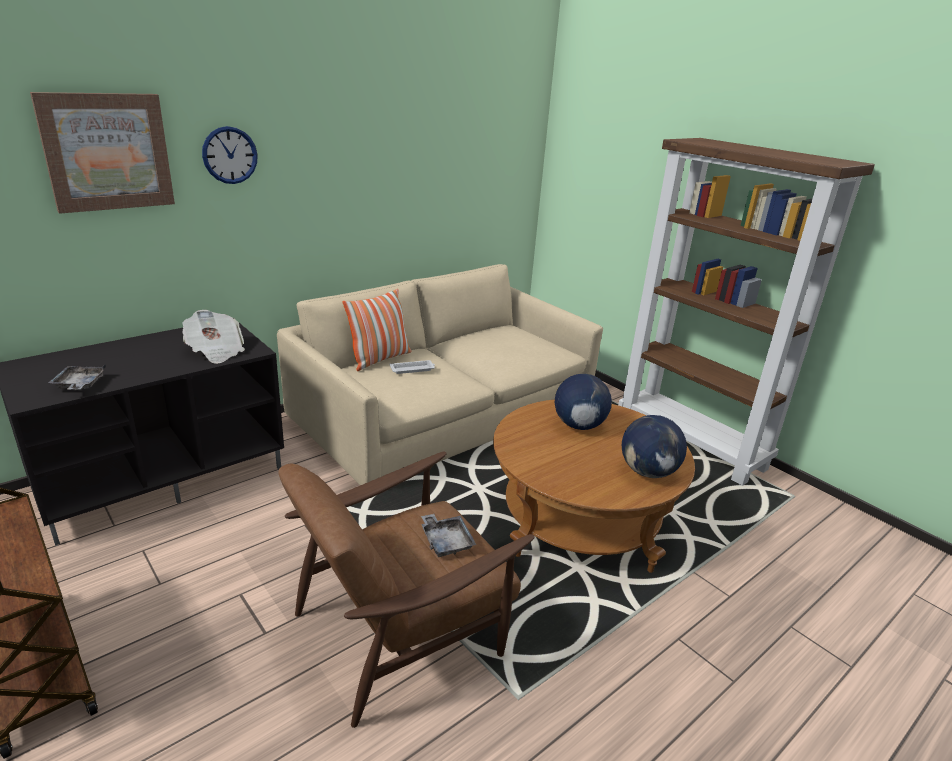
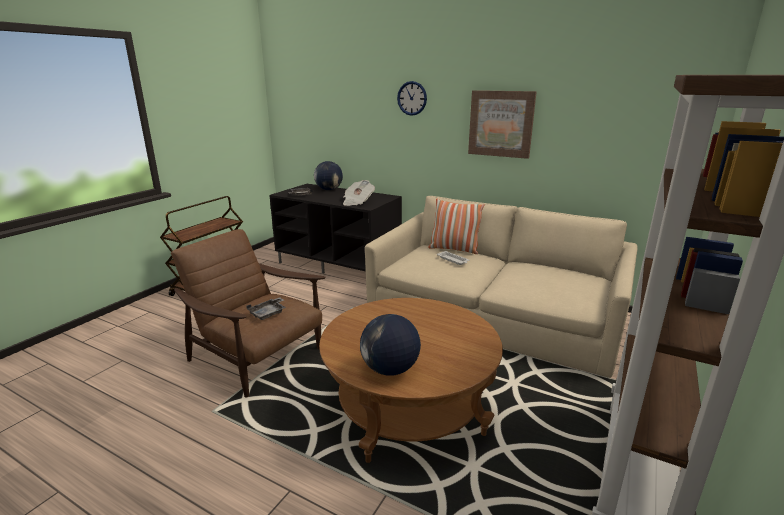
camera: 70 degrees right, 5 degrees down
picture [30,92,175,214] -> picture moved to [468,90,537,159]
globe [555,374,612,430] -> globe moved to [314,161,343,190]

